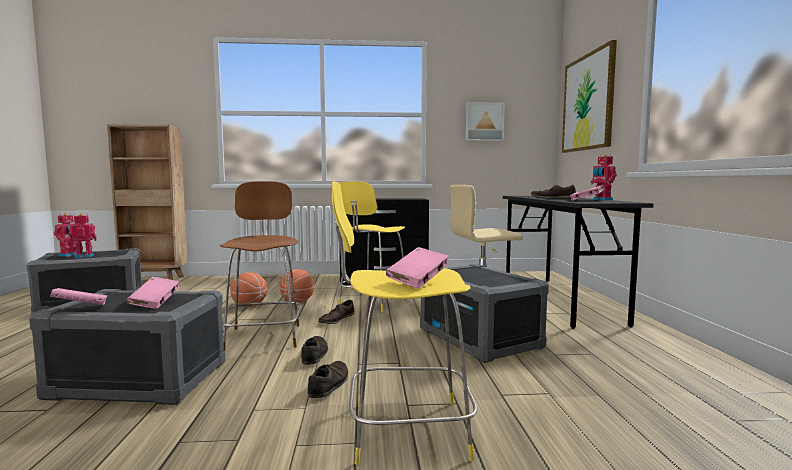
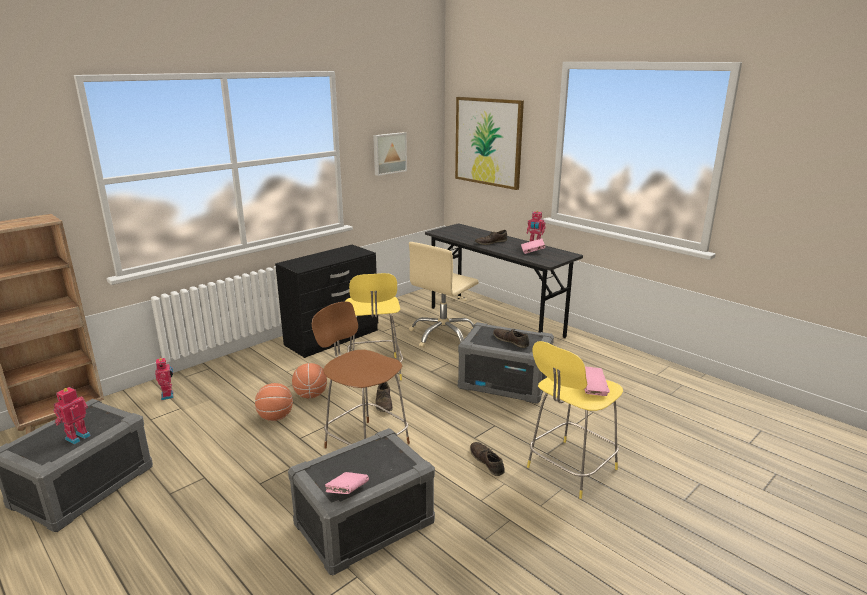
camera: 40 degrees left, 15 degrees up
toy robot [54,213,78,257] -> toy robot moved to [155,357,174,400]
pink book [127,277,180,309] -> none
brown shoe [301,336,328,365] -> brown shoe moved to [493,328,529,348]

